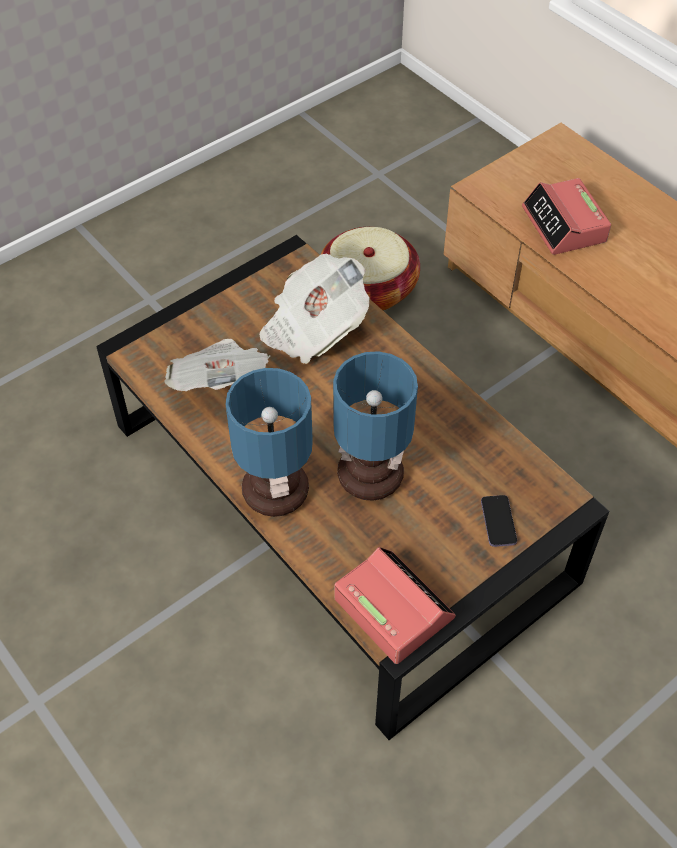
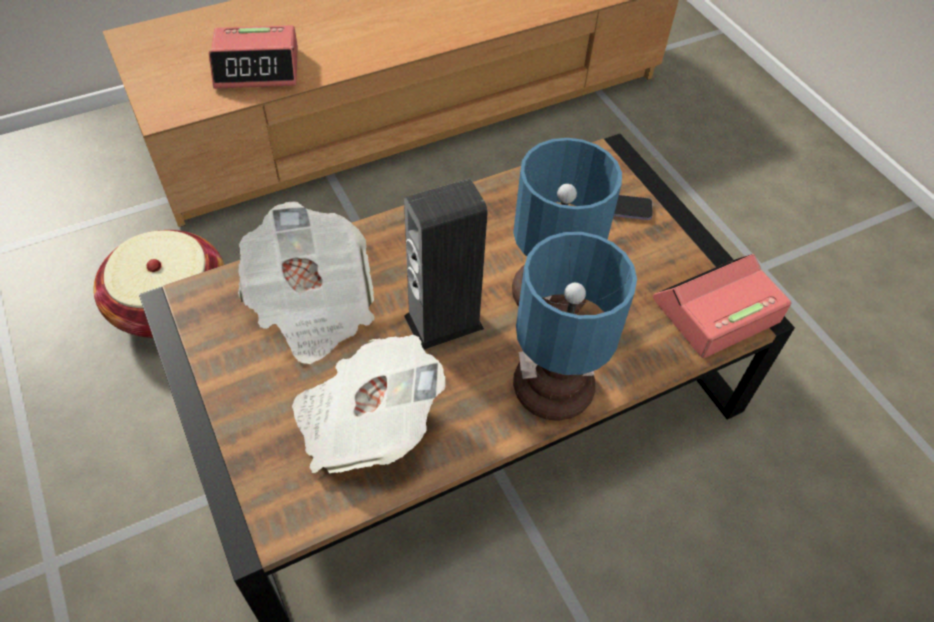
camera: 80 degrees left, 0 degrees up
none -> speaker [404,179,488,350]

